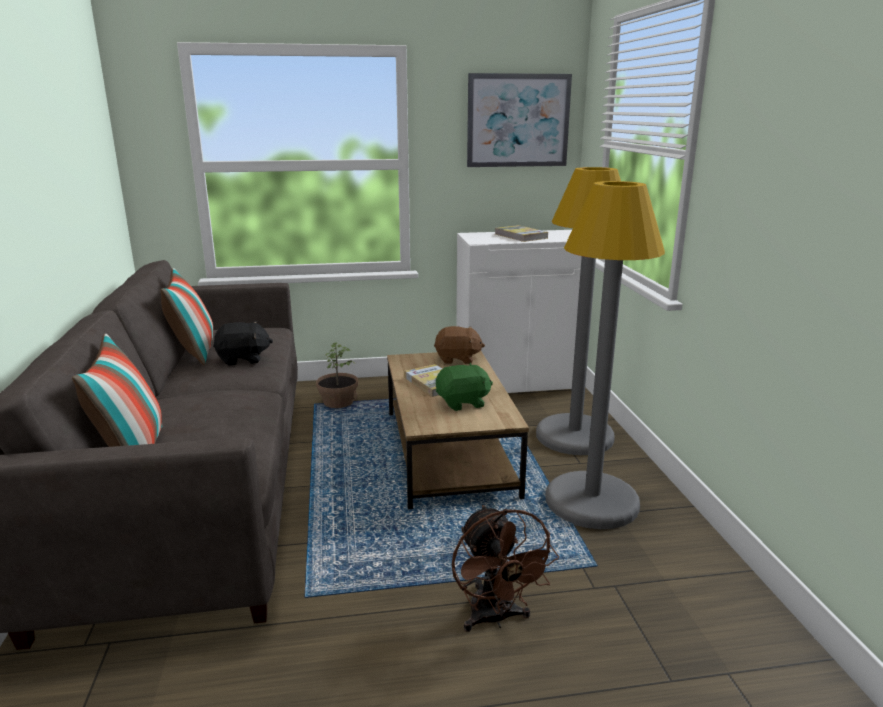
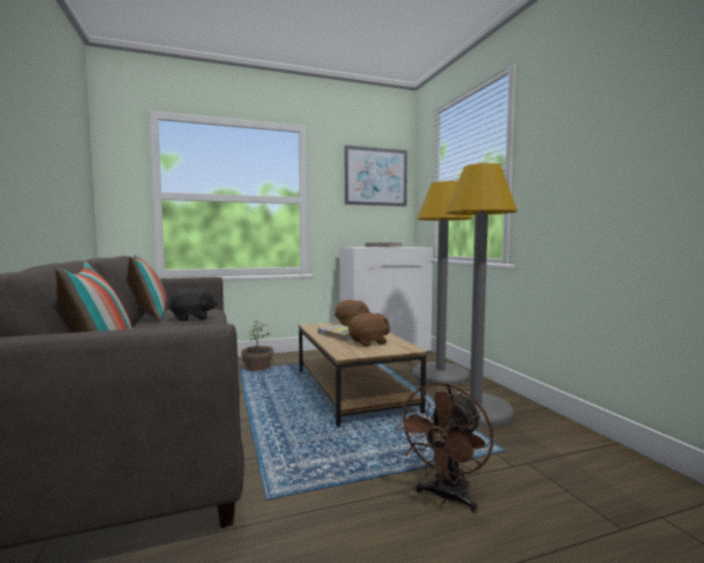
camera: 10 degrees left, 15 degrees down
green plush toy [436,363,493,411] -> brown plush toy [348,313,390,346]
brown fan [452,505,559,632] -> brown fan turned 60 degrees clockwise [396,383,493,513]

